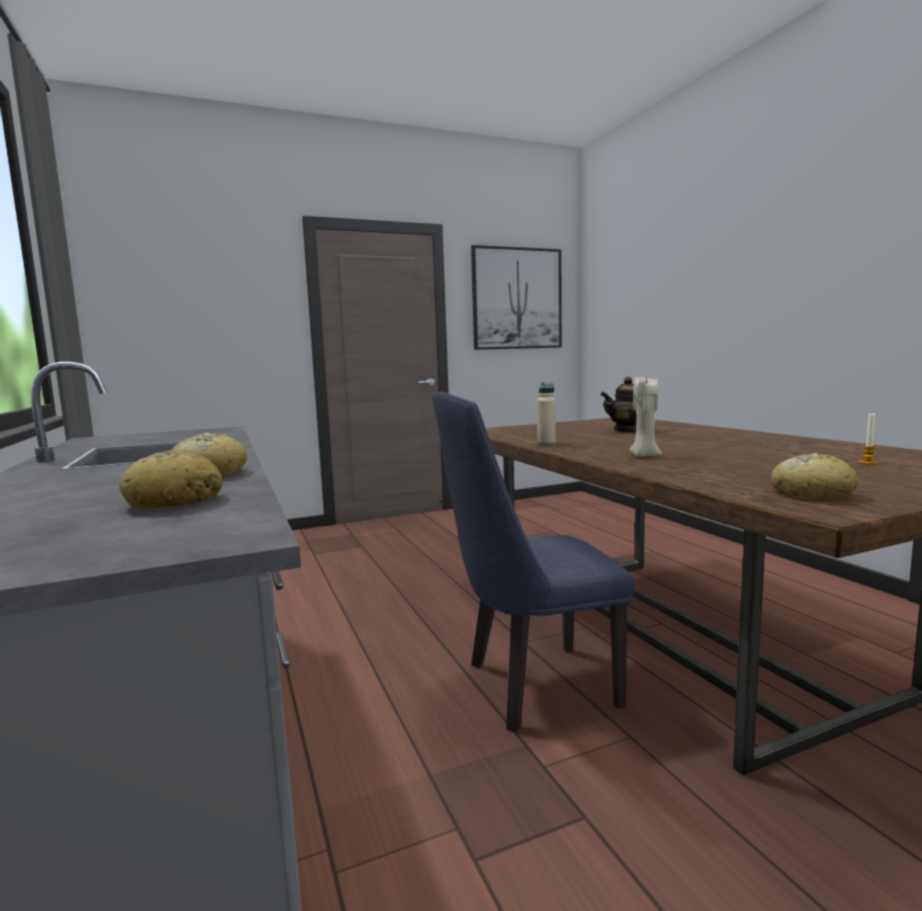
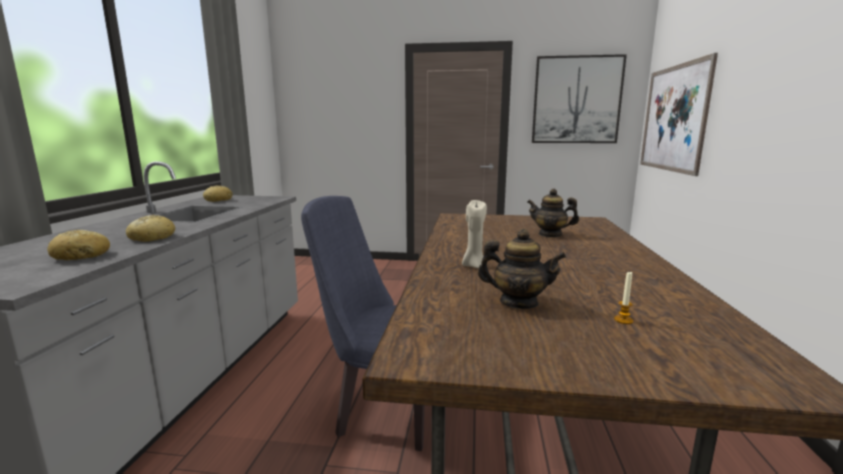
camera: 30 degrees right, 5 degrees up
beige bottle [537,382,556,445] -> none
bread [771,453,858,500] -> bread moved to [203,185,233,202]
none -> teapot [478,229,566,309]
none -> picture [640,53,718,176]

